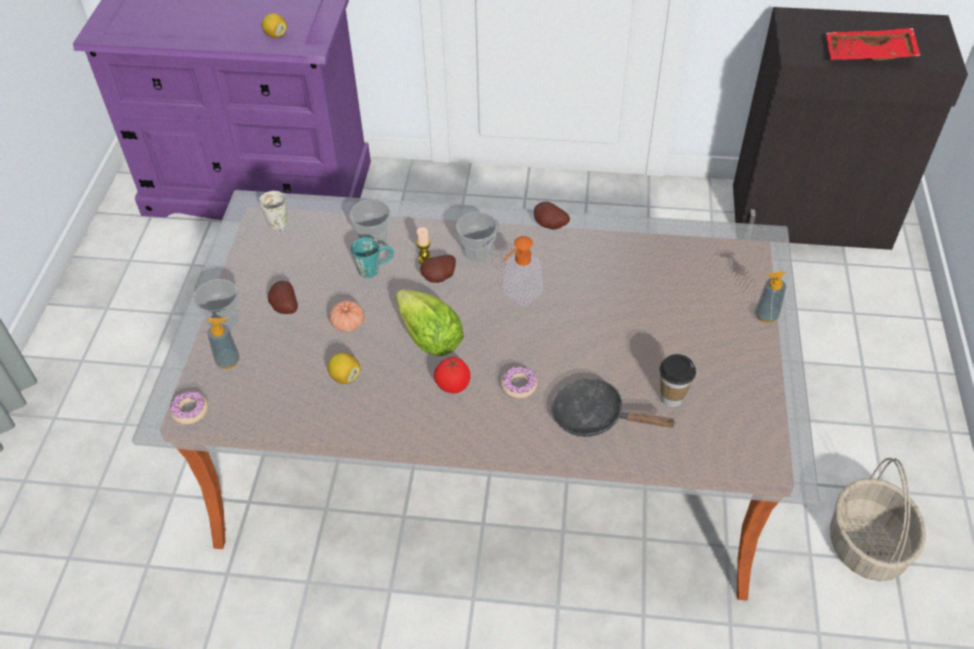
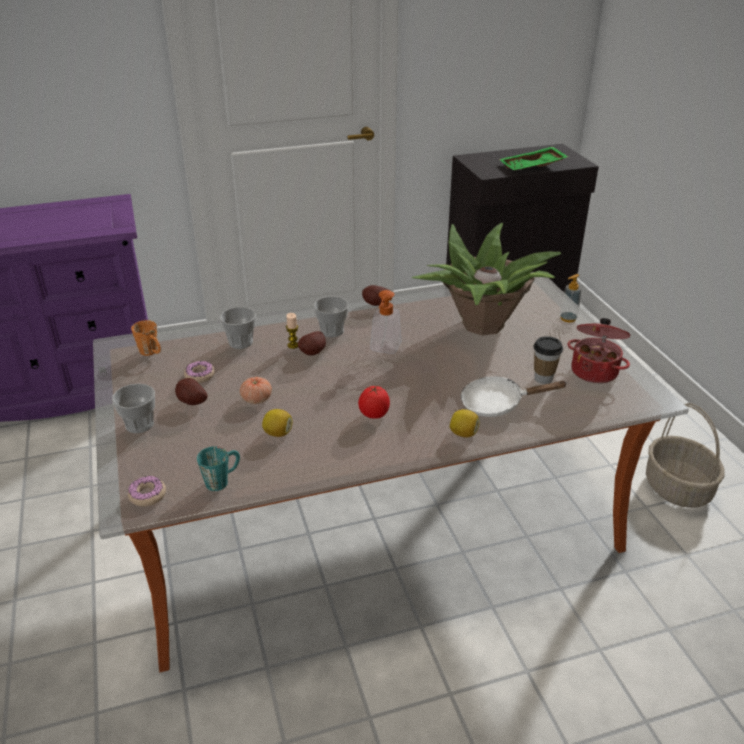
camera: 25 degrees left, 15 degrees down
soap dispenser [207,318,240,369] -> none
white mug [259,191,288,232] -> orange mug [131,320,161,356]
lemon [262,13,287,38] -> lemon moved to [450,409,479,437]
turquoise mug [351,237,394,278] -> turquoise mug moved to [197,446,240,491]
lettuce [395,289,464,356] -> none
donut [501,366,538,399] -> donut moved to [184,361,215,383]
black frying pan [551,378,676,437] -> white frying pan [461,376,568,417]
red tray [826,28,920,60] -> green tray [499,147,568,170]
none -> potted plant [411,223,561,336]
none -> cooking pot [567,318,630,383]

